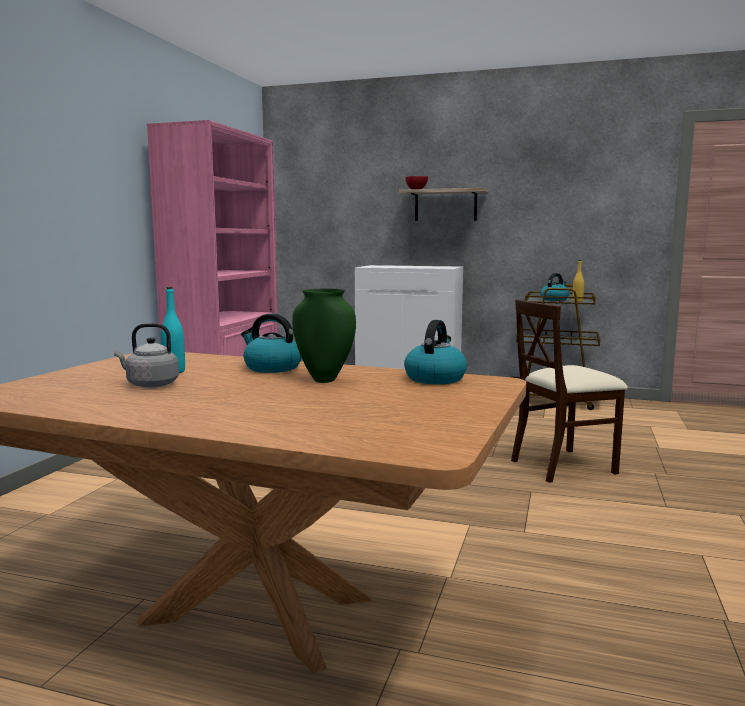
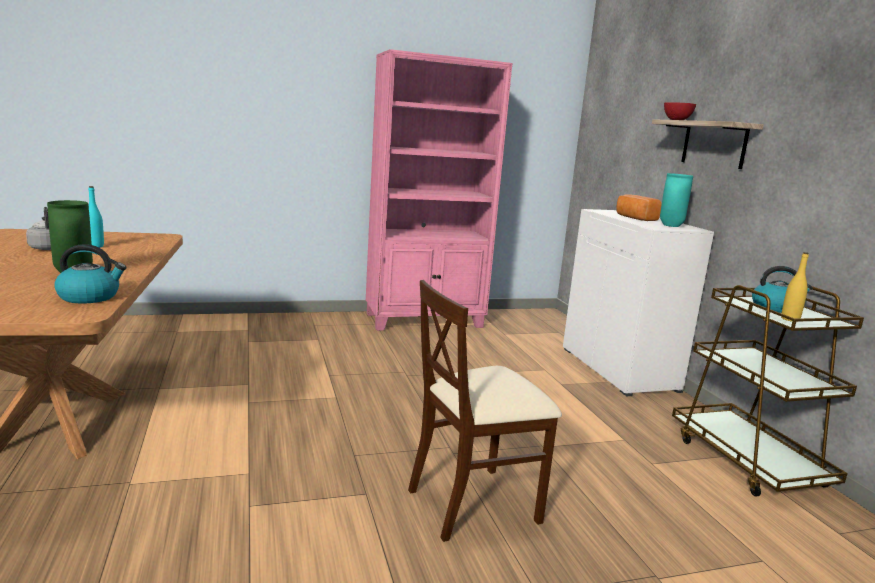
camera: 55 degrees right, 5 degrees up
kettle [241,313,302,373] -> none
beige chair [511,299,628,483] -> beige chair turned 60 degrees counterclockwise [408,280,562,542]
none -> bread [616,194,662,221]
none -> turquoise vase [660,173,693,227]

